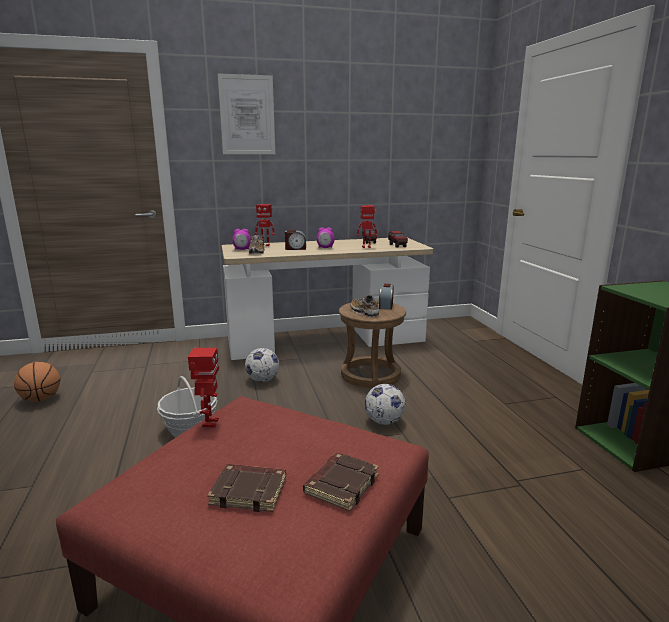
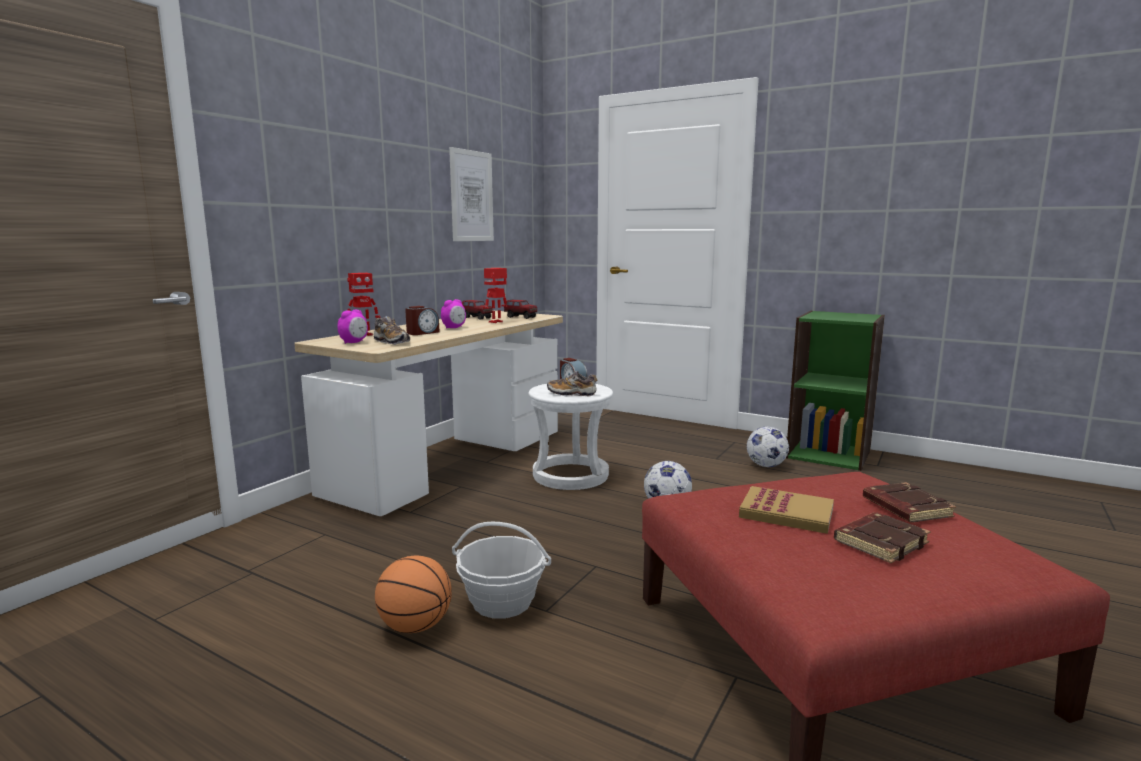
camera: 45 degrees left, 5 degrees down
basketball [14,362,61,402] -> basketball moved to [375,556,452,633]
toy robot [188,348,219,427] -> none
picture [218,73,275,154] -> picture moved to [449,147,494,241]
football [245,348,279,382] -> football moved to [747,427,789,467]
brown stool [339,301,406,388] -> white stool [528,384,613,490]
none -> book [739,486,834,534]

